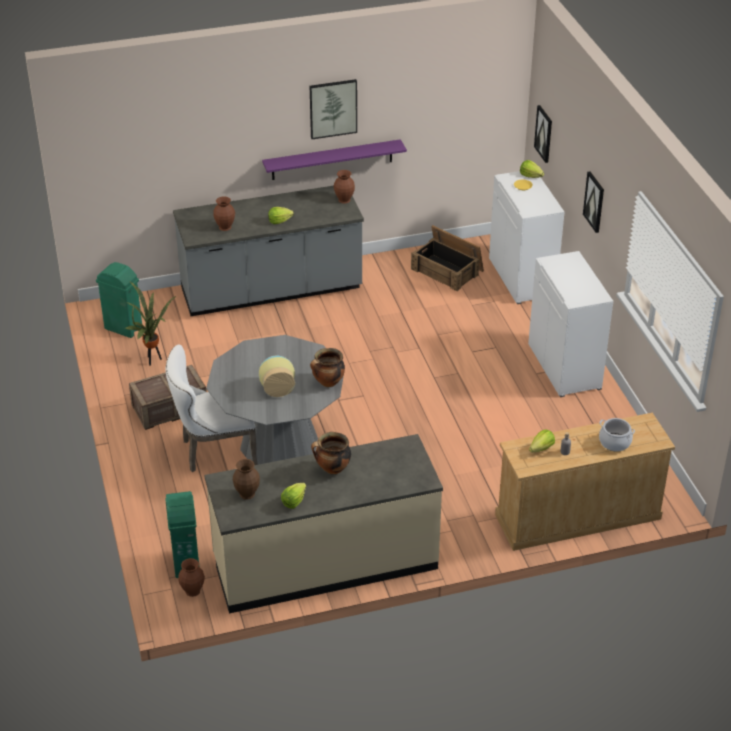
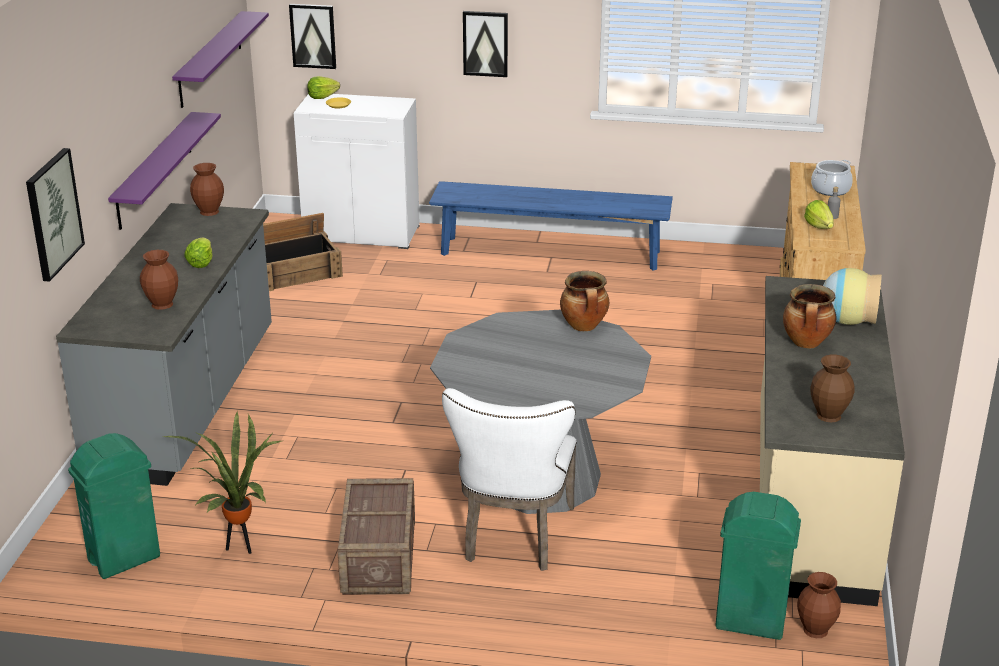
camera: 65 degrees left, 10 degrees down
vase [259,356,295,397] -> vase moved to [823,268,882,325]
lettuce [281,483,306,509] -> none
picture [310,79,357,139] -> picture moved to [26,148,85,282]
white cabinet [528,251,613,397] -> blue bench [429,181,673,271]
none -> purple shelf [172,11,269,108]

